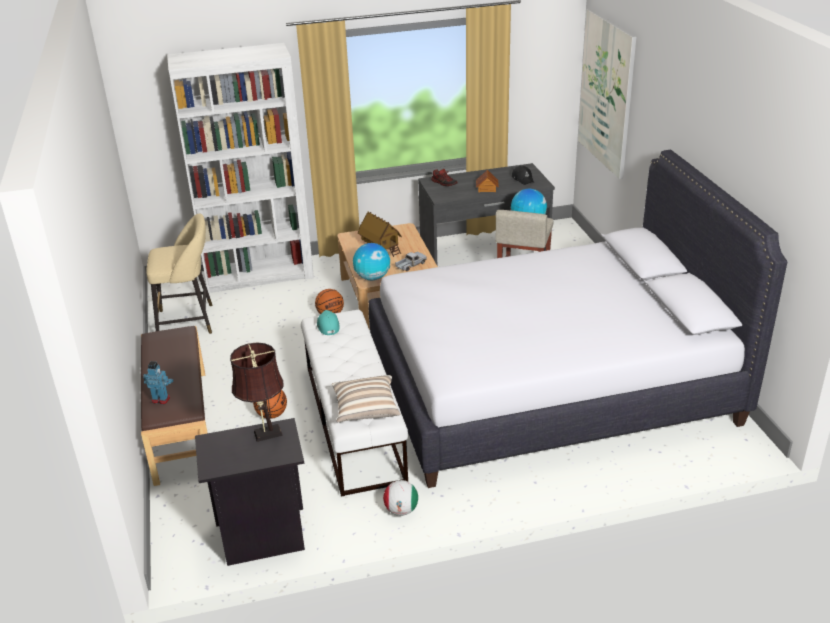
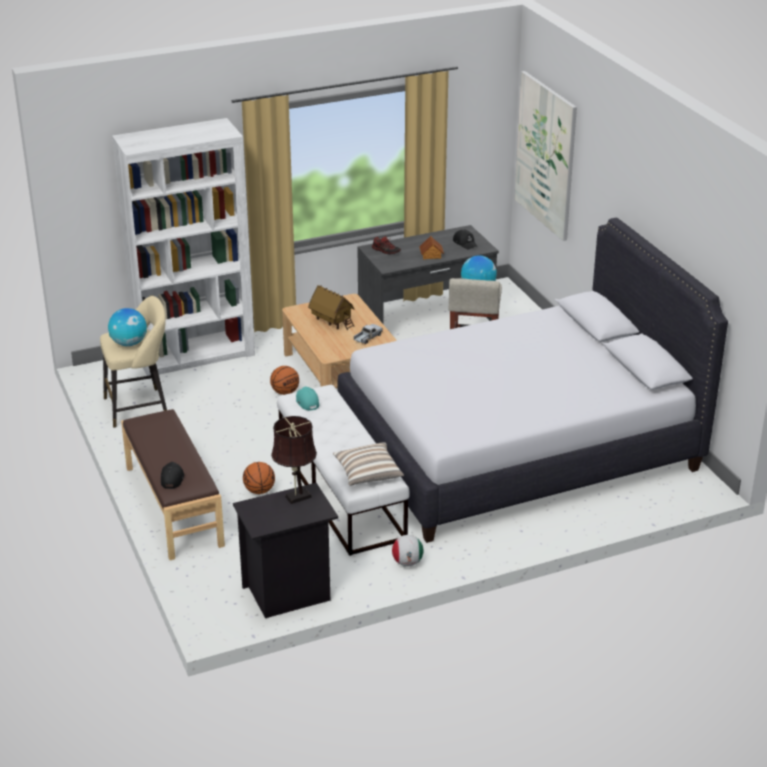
camera: 10 degrees left, 0 degrees up
toy robot [143,361,173,404] -> black cap [161,462,184,489]
globe [353,243,390,280] -> globe moved to [108,308,147,346]

